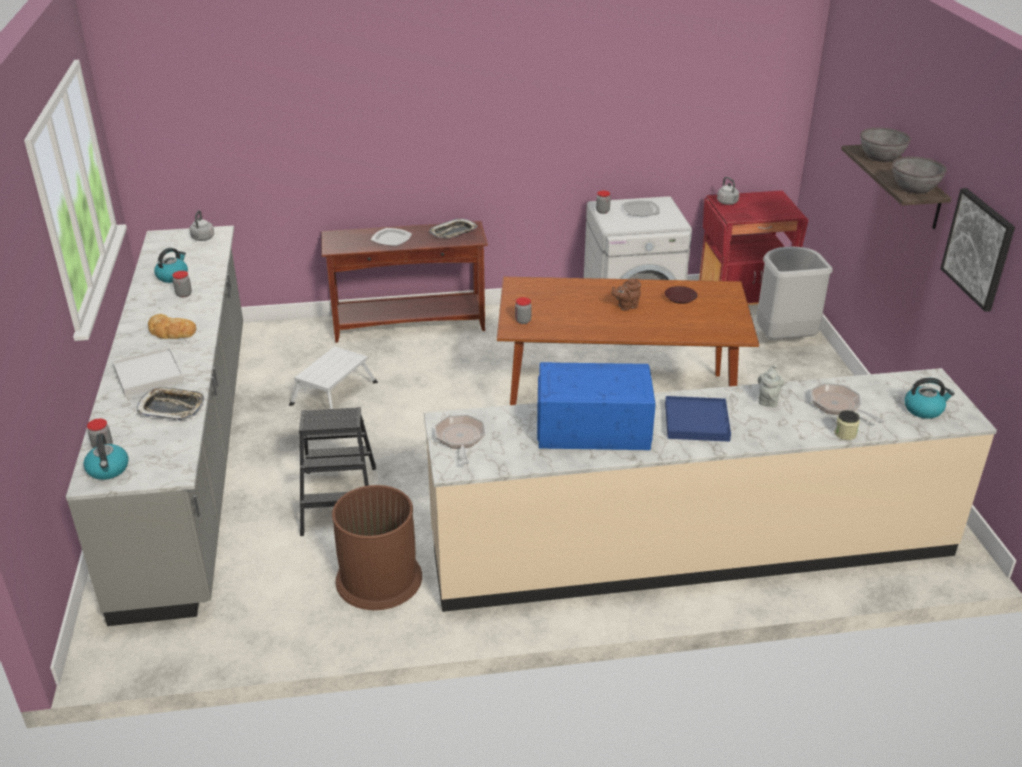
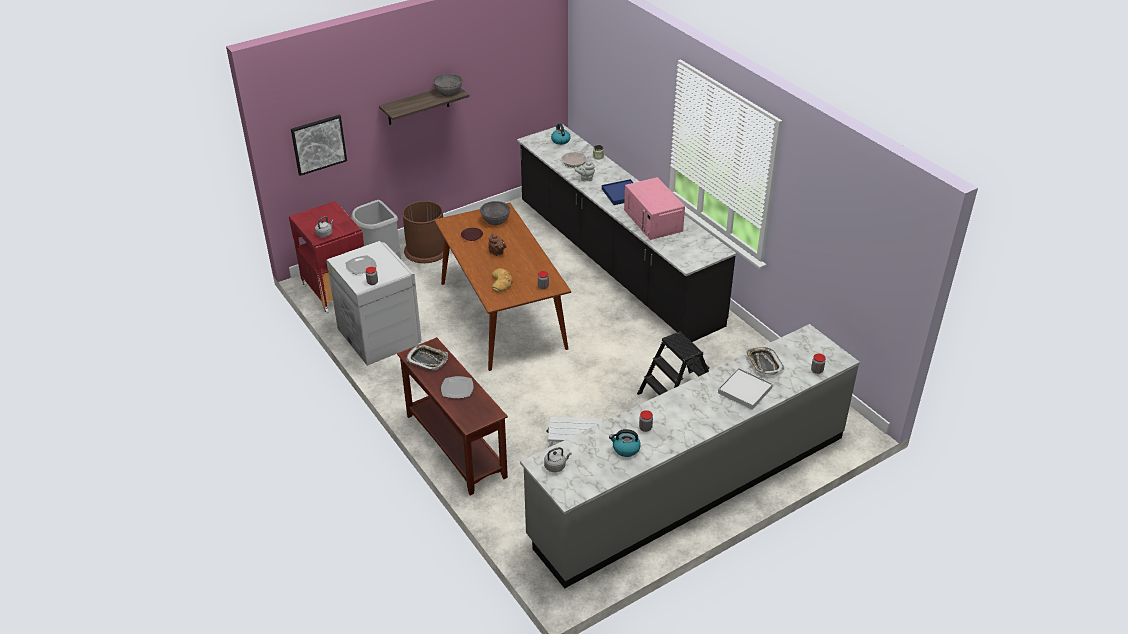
camera: 115 degrees left, 5 degrees up
kettle [83,433,129,480] -> none
bread [148,314,197,339] -> bread moved to [492,268,513,292]
brown trash can [332,485,422,610] -> brown trash can moved to [402,201,444,263]
beige counter [424,368,997,612] -> black counter [517,124,736,342]
frying pan [435,415,485,465] -> none
blue microwave [537,362,656,450] -> pink microwave [624,177,685,240]
grey bowl [860,128,911,162] -> grey bowl moved to [480,201,510,225]
picture [940,188,1015,312] -> picture moved to [291,115,347,176]

